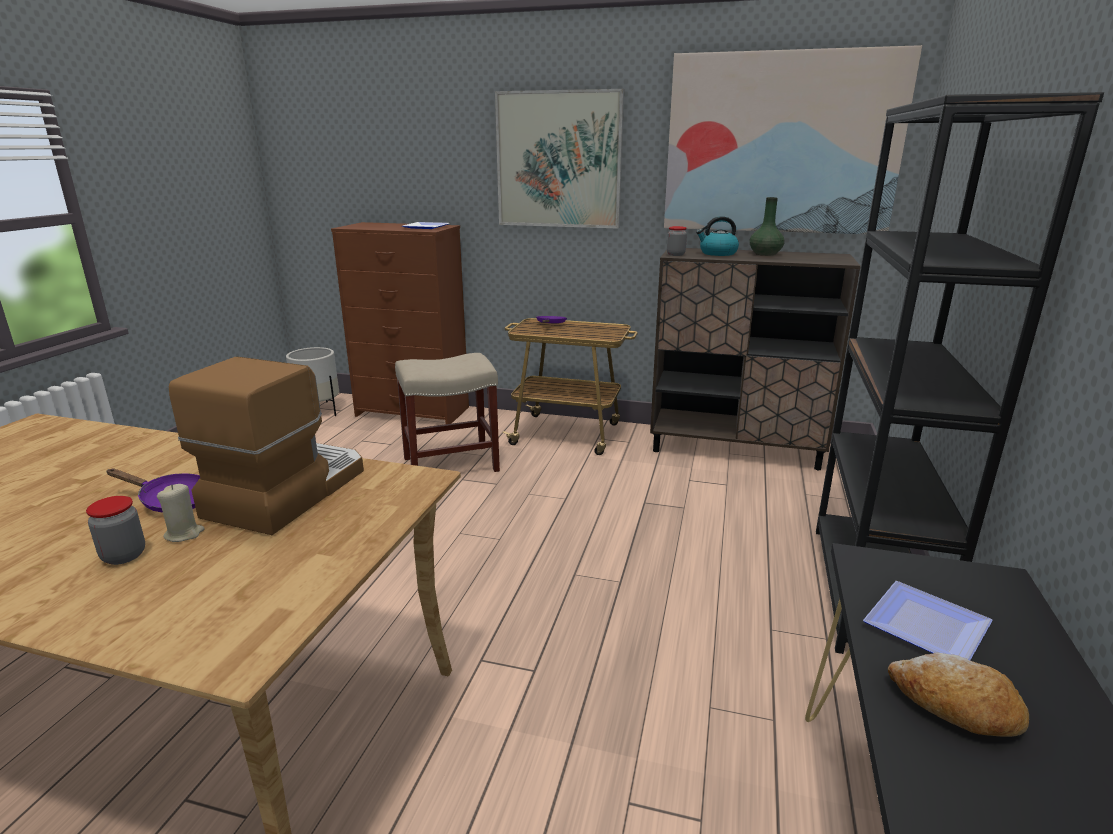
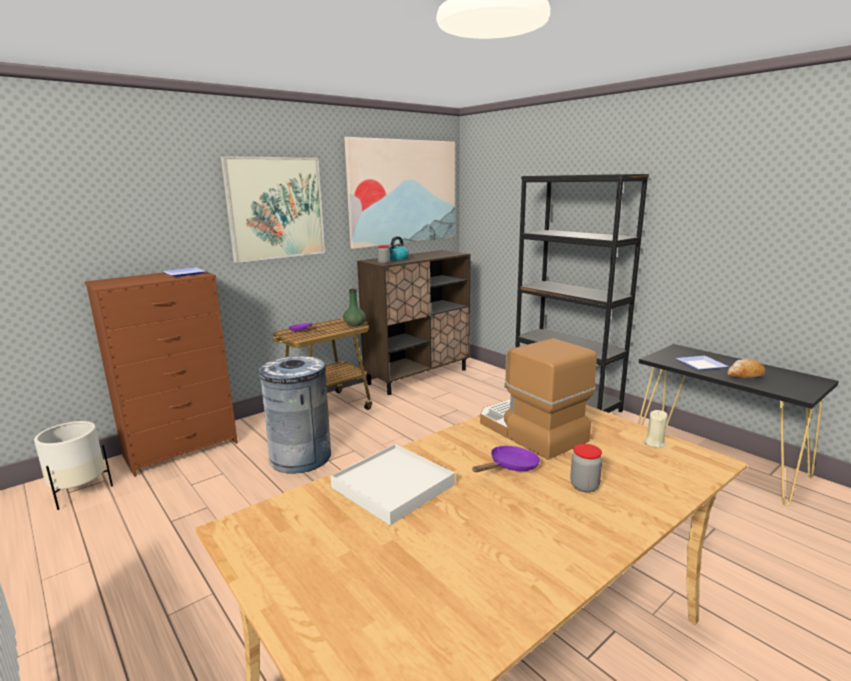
camera: 55 degrees left, 5 degrees down
beige candle [157,484,205,542] -> beige candle moved to [643,410,668,448]
beige stool [395,353,500,472] -> grey trash can [259,356,331,474]
green vase [750,197,785,256] -> green vase moved to [343,289,366,327]
none -> white tray [331,444,455,525]

